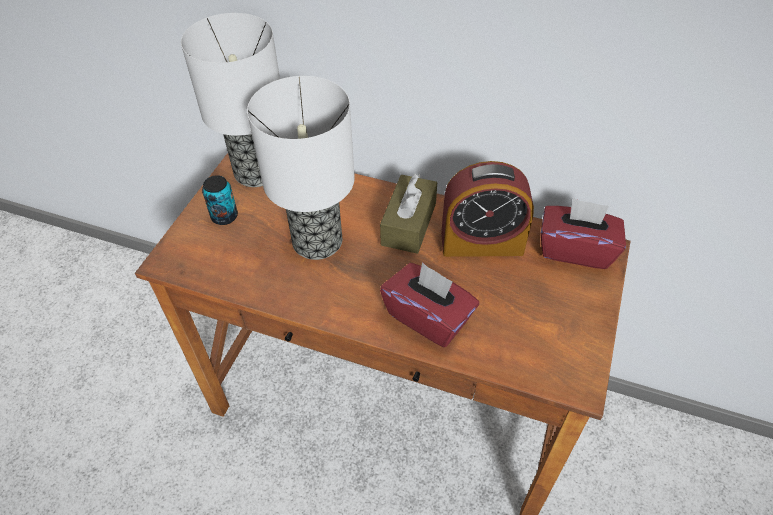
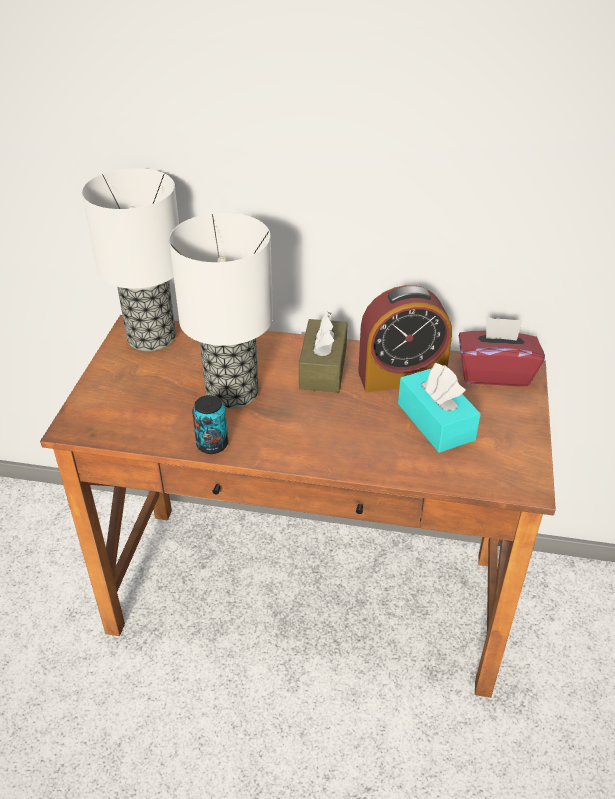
camera: 10 degrees left, 10 degrees down
can [202,175,238,225] -> can moved to [192,395,228,454]
red tissue box [380,262,479,347] -> none
none -> turquoise tissue box [398,363,481,453]

